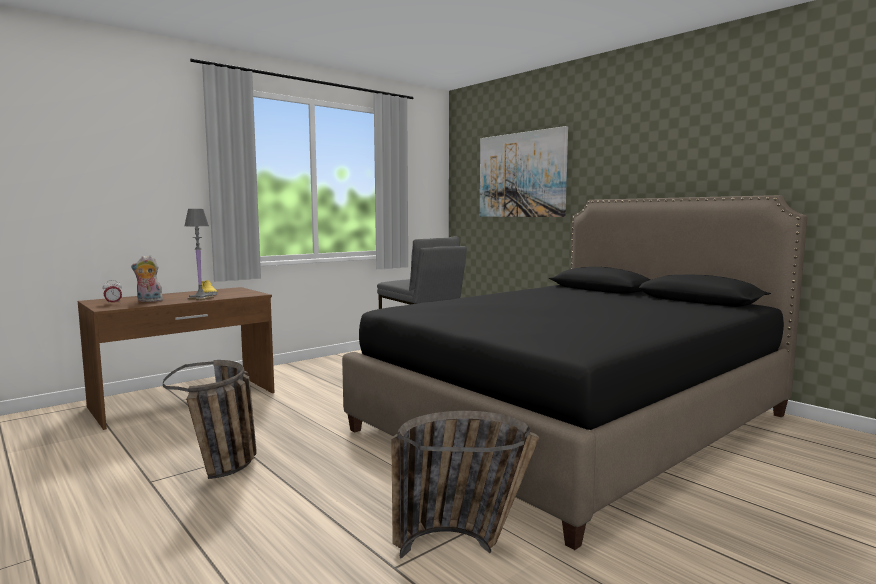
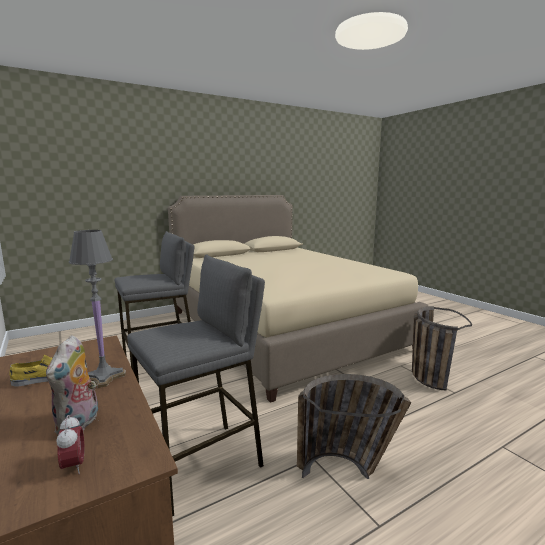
camera: 80 degrees left, 5 degrees up
black bed [342,195,807,550] -> beige bed [168,195,428,403]
picture [480,126,568,217] -> none
none -> grey stool [127,255,265,517]

